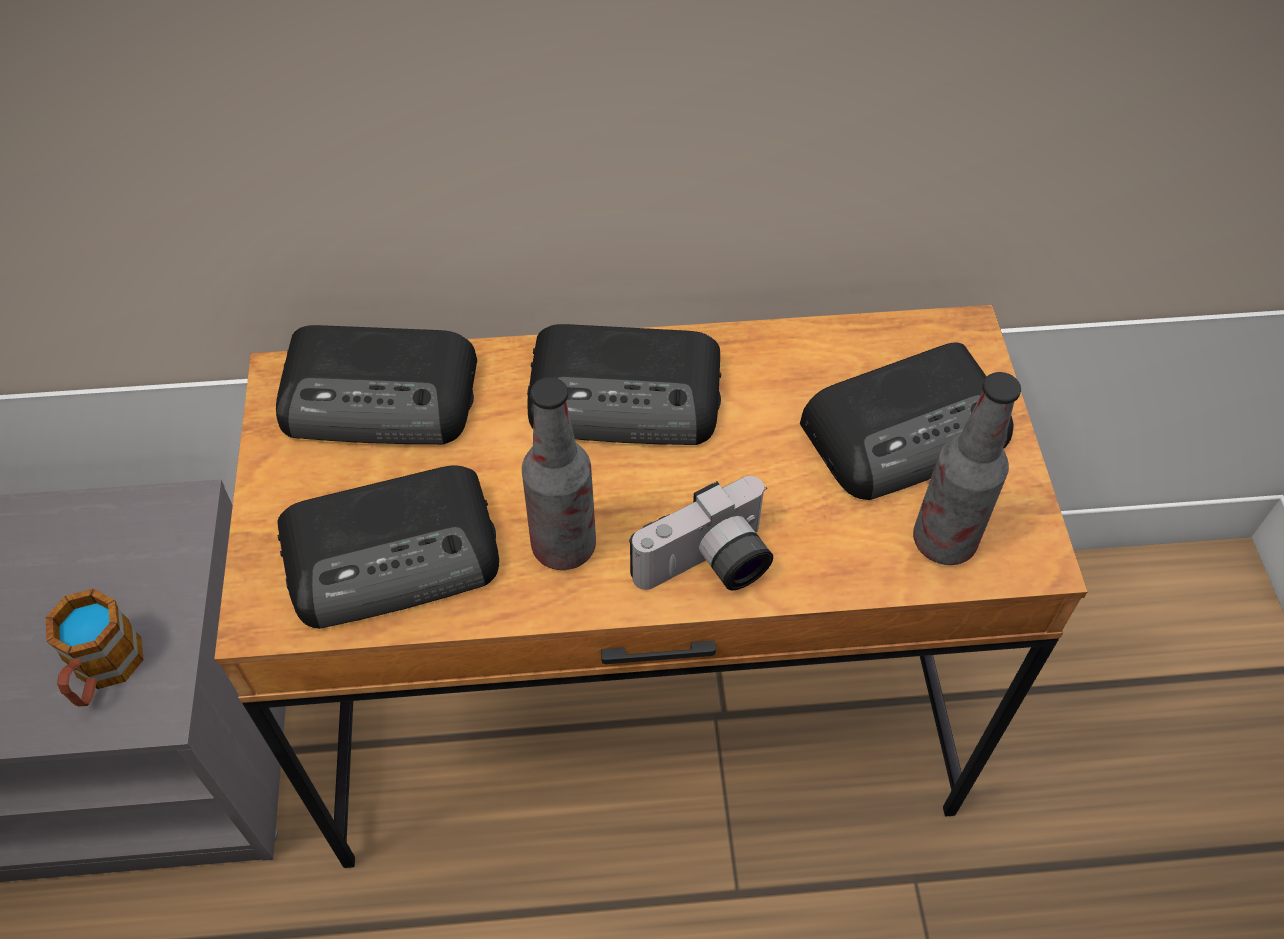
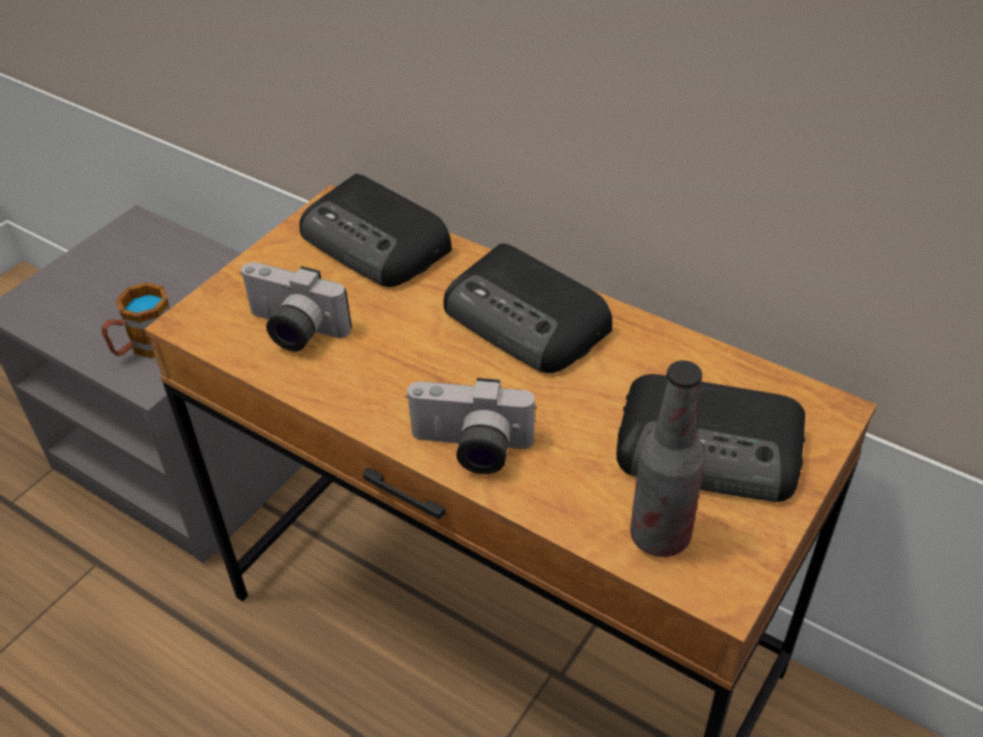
camera: 40 degrees right, 10 degrees down
radio [277,465,499,629] -> camera [239,262,352,351]
bottle [522,377,596,570] -> none

